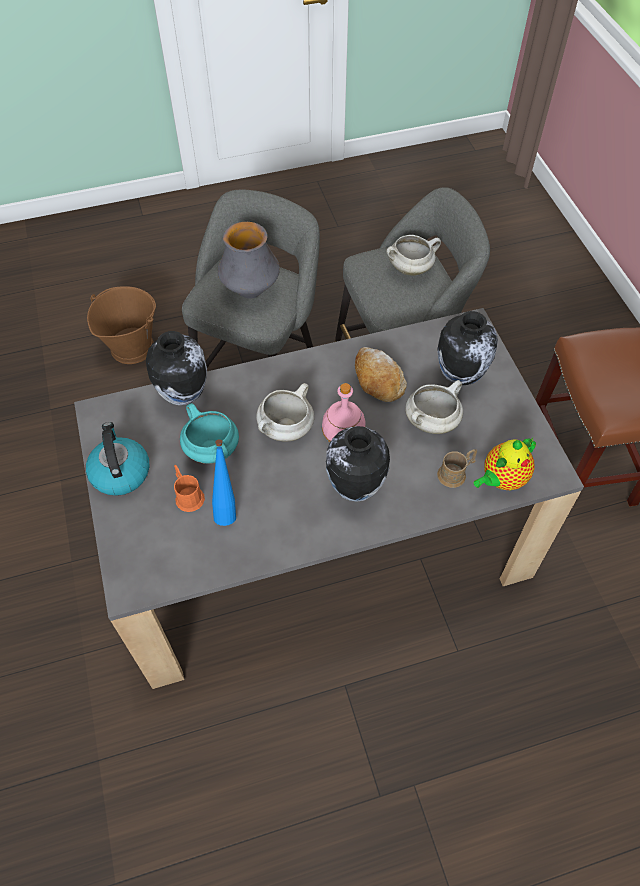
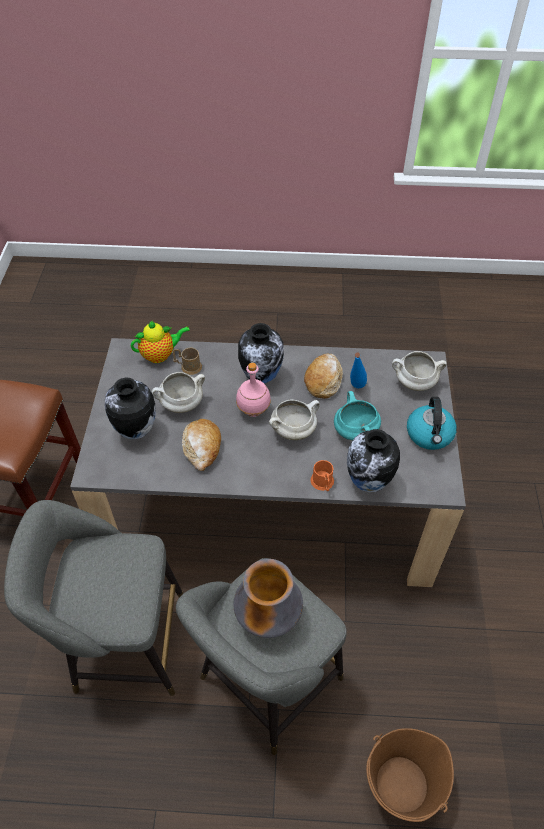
camera: 160 degrees left, 5 degrees down
orange mug [174,465,205,512] -> orange mug moved to [310,460,334,491]
white cooking pot [386,235,441,276] -> white cooking pot moved to [392,351,447,391]
none -> bread [304,353,343,399]

